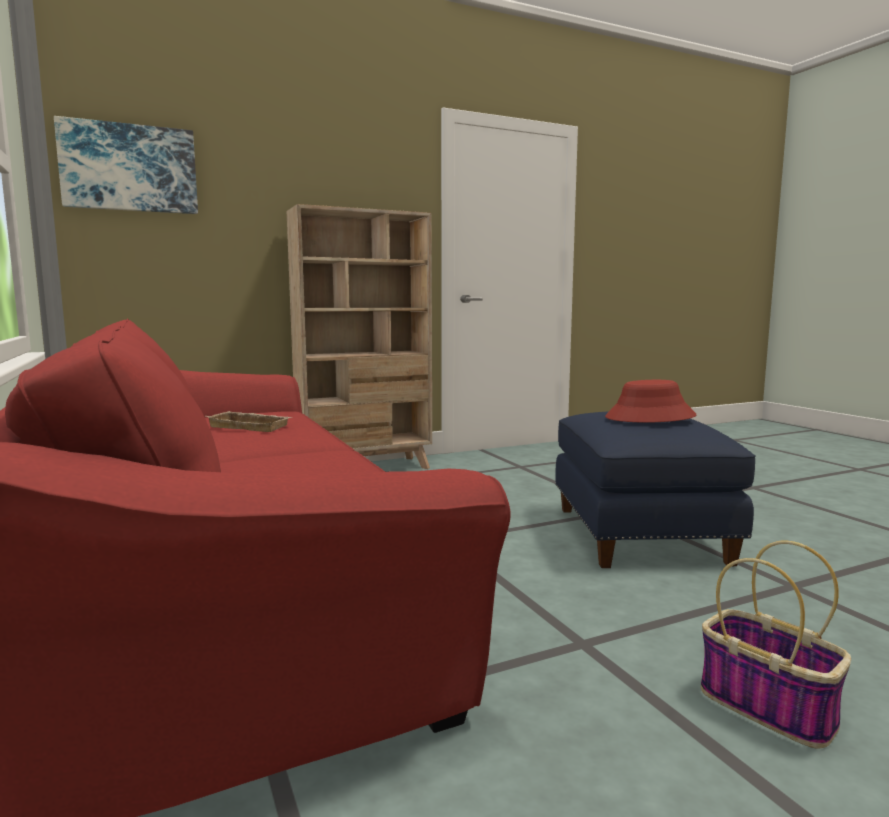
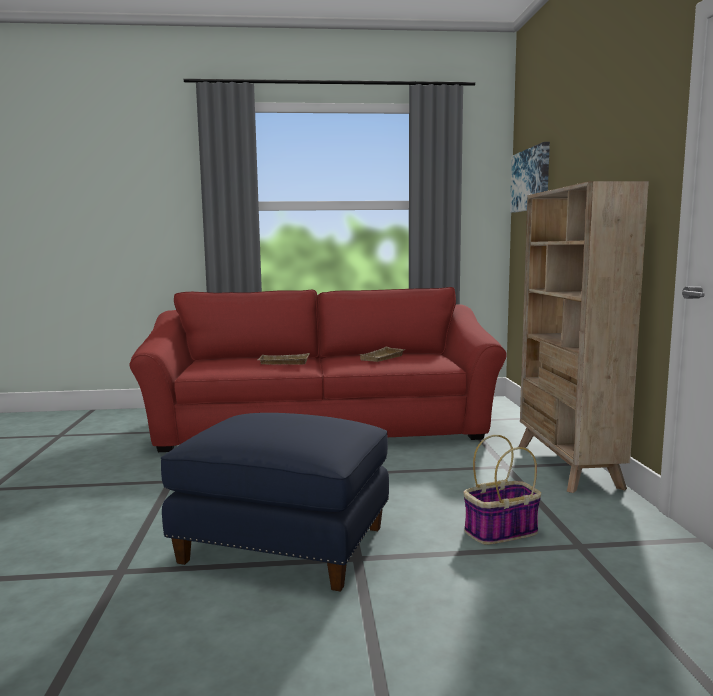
camera: 110 degrees right, 0 degrees up
red hat [605,380,696,423] -> none
basket [701,541,851,749] -> basket moved to [463,435,541,545]
none -> beige tray [258,353,310,365]

